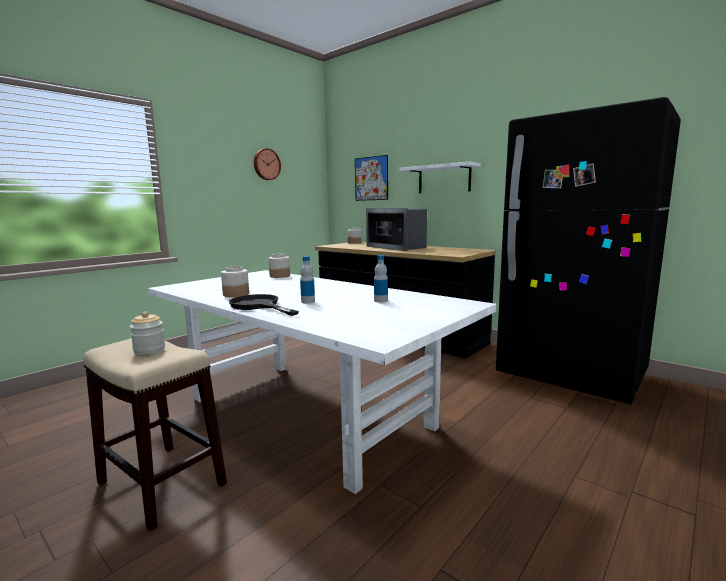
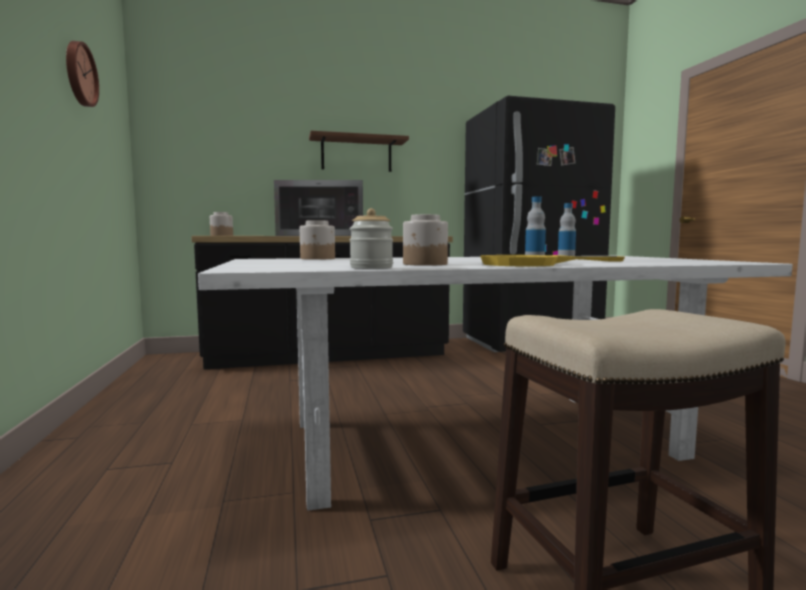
camera: 55 degrees left, 5 degrees down
jar [130,312,165,354] -> jar moved to [349,208,393,269]
black frying pan [229,294,299,316] -> yellow frying pan [480,255,625,266]
picture [355,155,388,201] -> none
white shelf [399,162,481,193] -> brown shelf [309,131,409,172]

